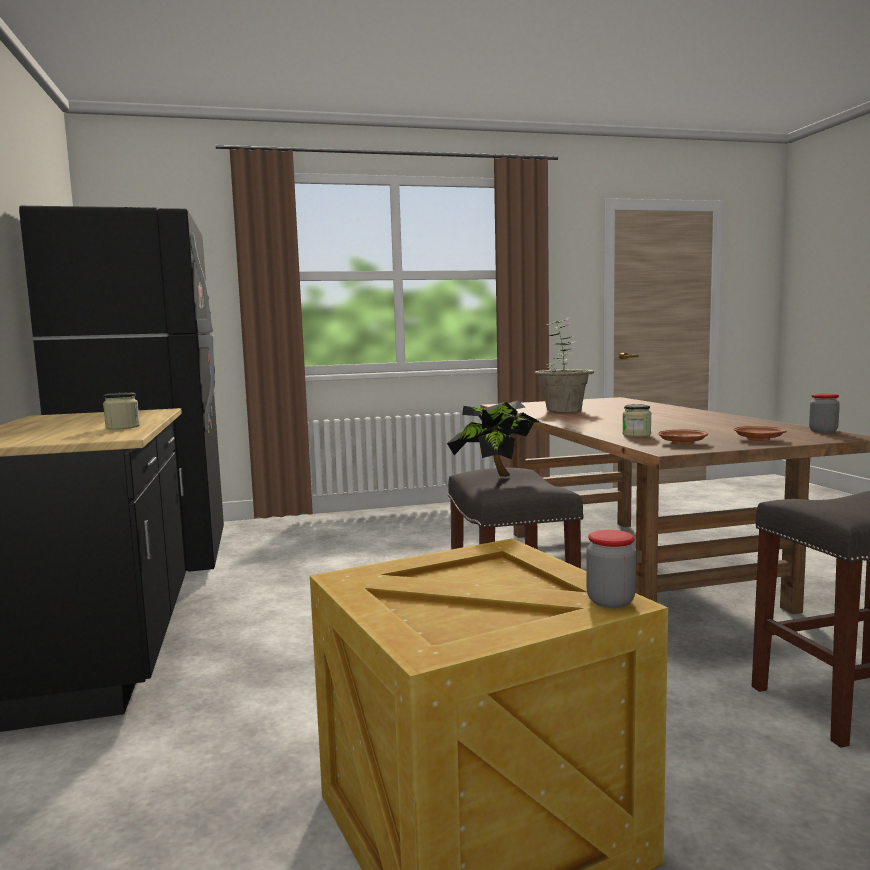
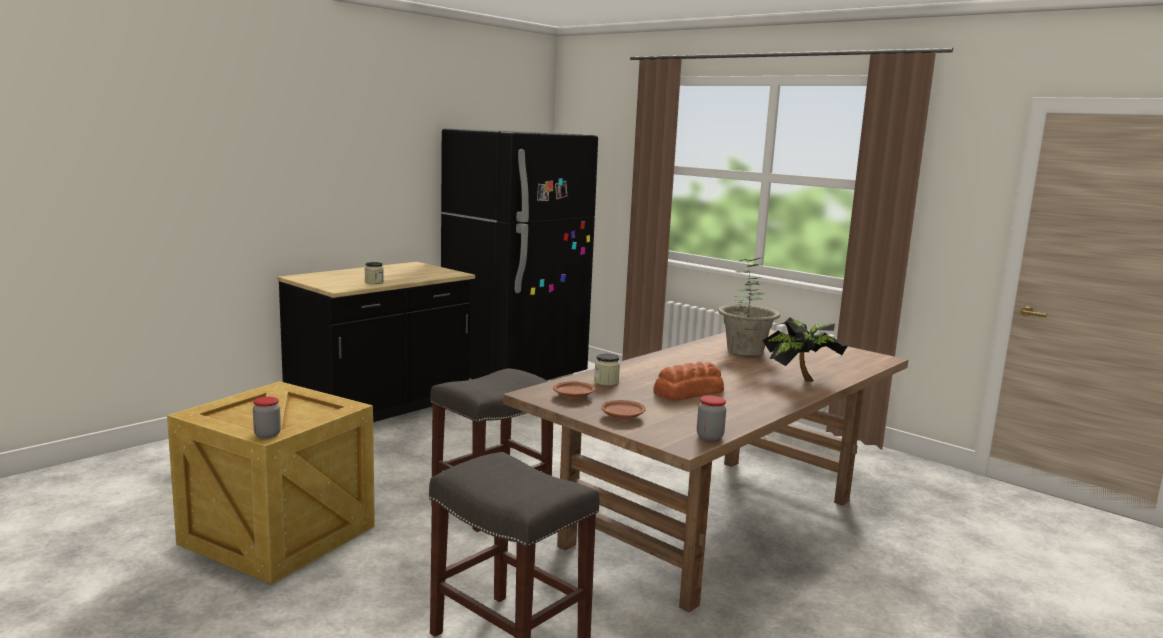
camera: 55 degrees right, 5 degrees up
potted plant [447,400,540,477] -> potted plant moved to [763,317,848,382]
none -> bread [653,362,724,401]

